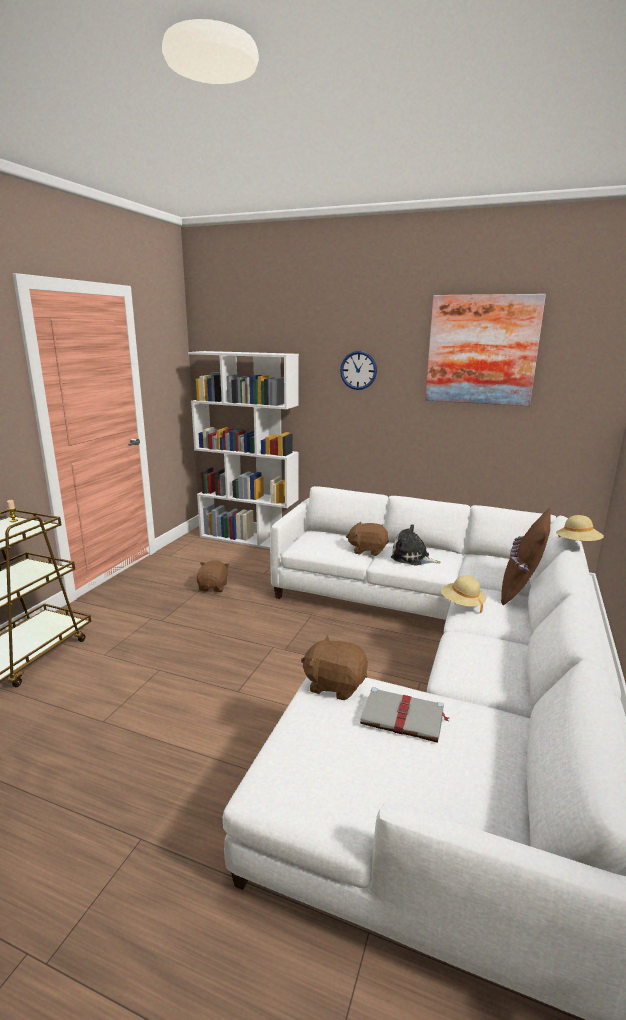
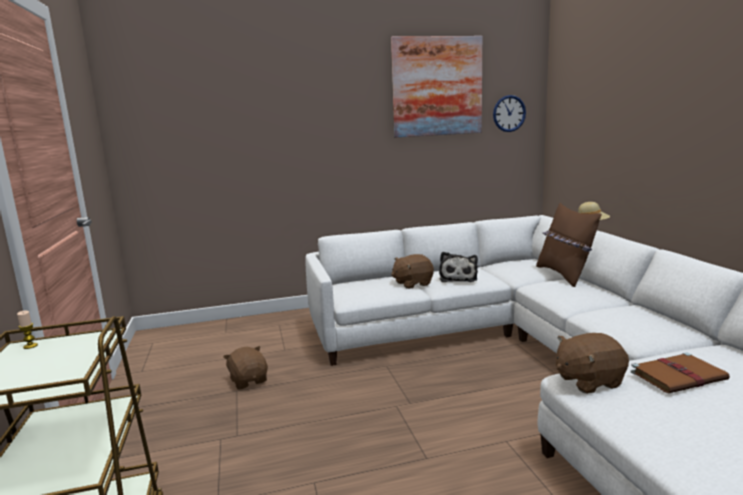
camera: 35 degrees left, 5 degrees down
white bookcase [188,351,299,549] -> none
wall clock [340,351,377,390] -> wall clock moved to [493,95,526,132]
grey book [360,687,449,743] -> brown book [631,352,730,393]
plush toy [391,524,441,566] -> plush toy turned 75 degrees counterclockwise [439,252,478,282]
beige hat [441,575,486,613] -> none

